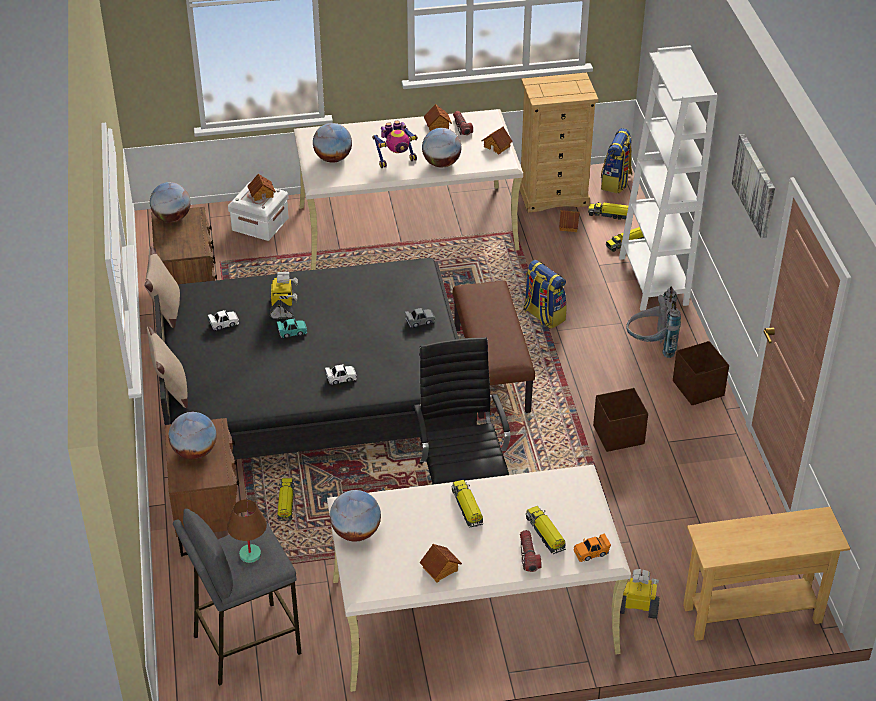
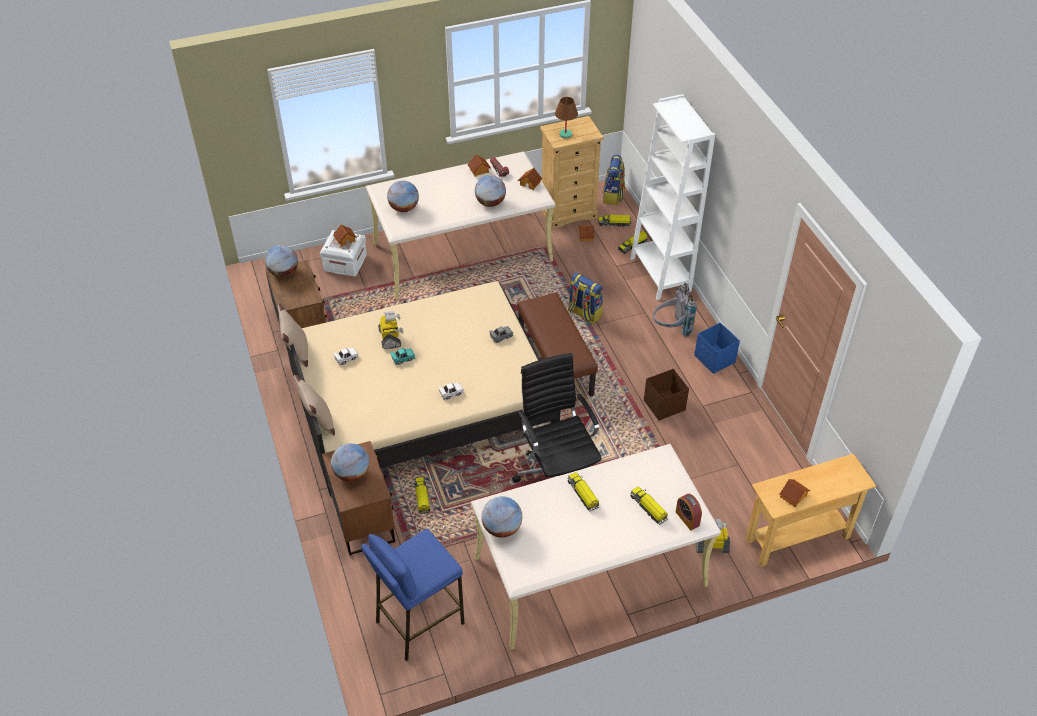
camera: 10 degrees left, 5 degrees up
black bed [153,248,477,460] -> beige bed [280,281,560,496]
grey stool [173,509,302,686] -> blue stool [361,529,465,661]
brown table lamp [227,499,267,563] -> brown table lamp moved to [555,97,578,138]
toy robot [372,121,418,168] -> none
toy house [419,544,462,583] -> toy house moved to [780,479,810,508]
flashlight [520,530,542,572] -> none
orange toy car [573,533,611,562] -> alarm clock [676,494,702,530]
brown storage box [673,341,729,405] -> blue storage box [694,322,740,374]
picture [732,134,775,238] -> none

